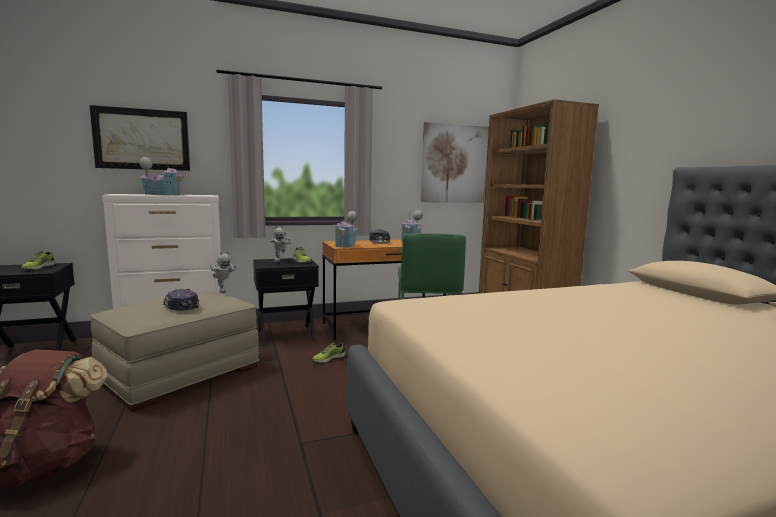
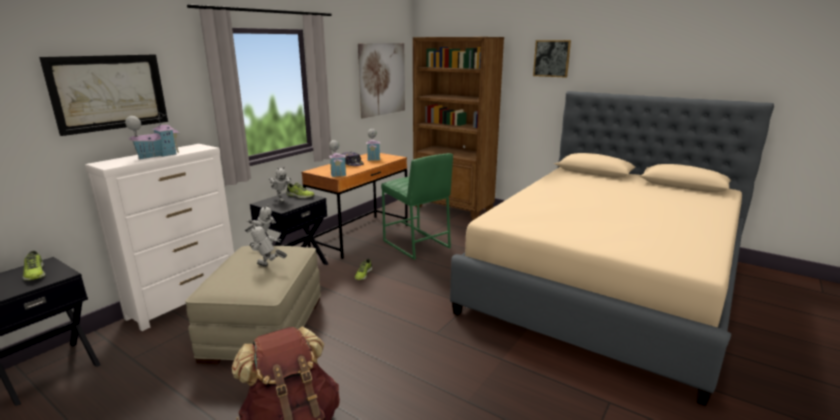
camera: 35 degrees left, 10 degrees up
cap [163,288,199,311] -> toy robot [249,223,287,267]
none -> picture [533,40,571,78]

